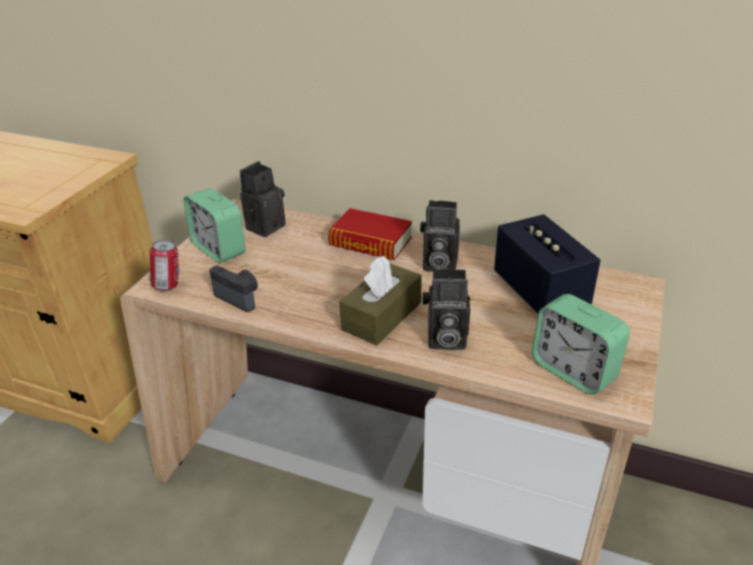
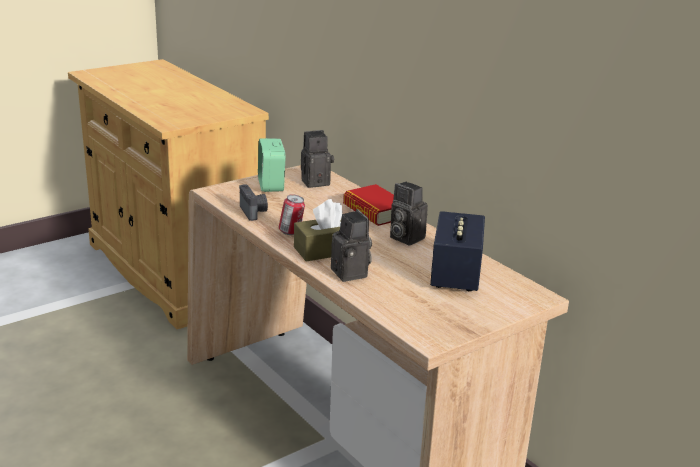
camera: 30 degrees right, 10 degrees down
can [150,240,179,291] -> can moved to [279,194,305,235]
camera [422,269,471,350] -> camera turned 150 degrees counterclockwise [331,209,372,282]
alarm clock [532,294,630,395] -> none

